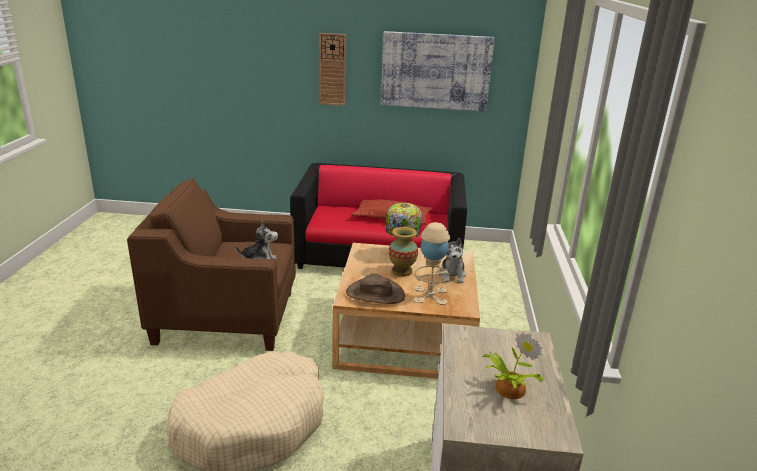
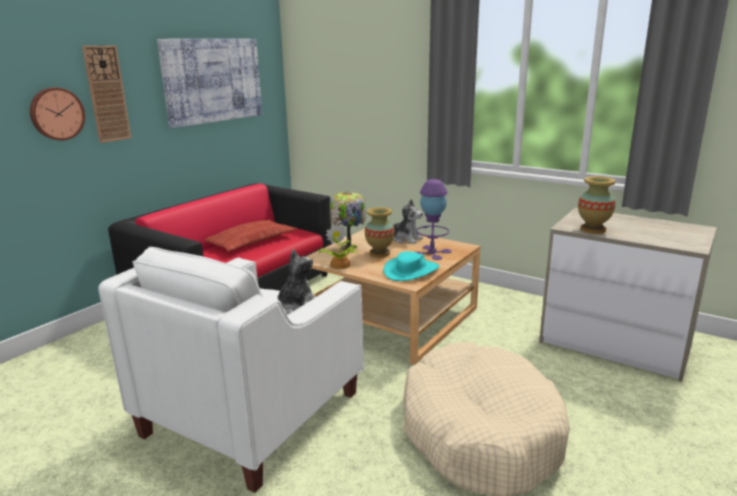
camera: 60 degrees left, 5 degrees down
brown armchair [127,179,296,351] -> white armchair [98,247,364,493]
brown hat [346,273,405,304] -> turquoise hat [384,251,439,281]
beige table lamp [414,222,450,305] -> purple table lamp [416,179,452,260]
potted plant [482,332,544,399] -> potted plant moved to [318,224,358,269]
none -> wall clock [30,87,85,140]
none -> vase [578,176,615,234]

